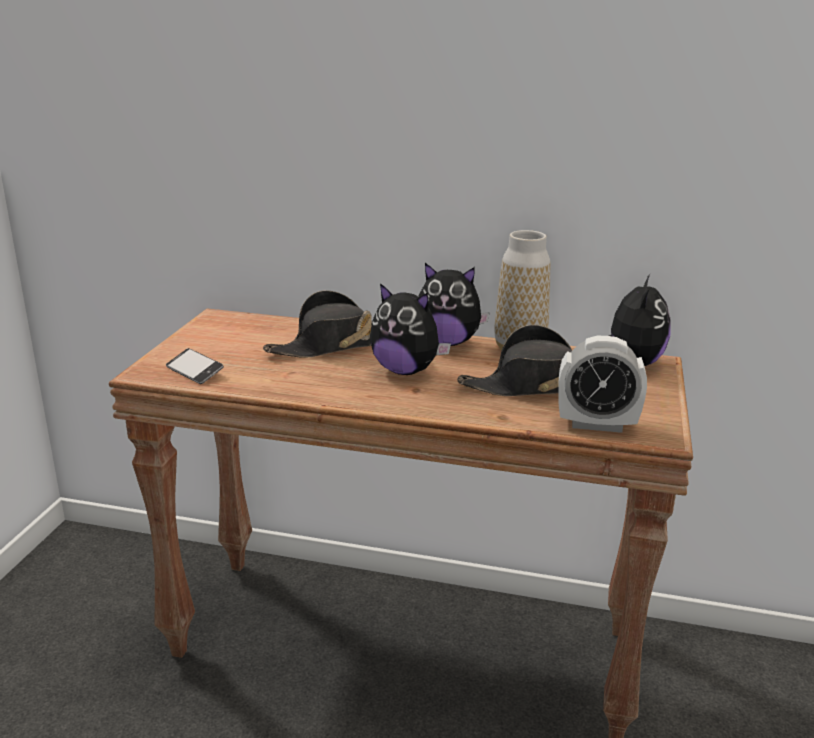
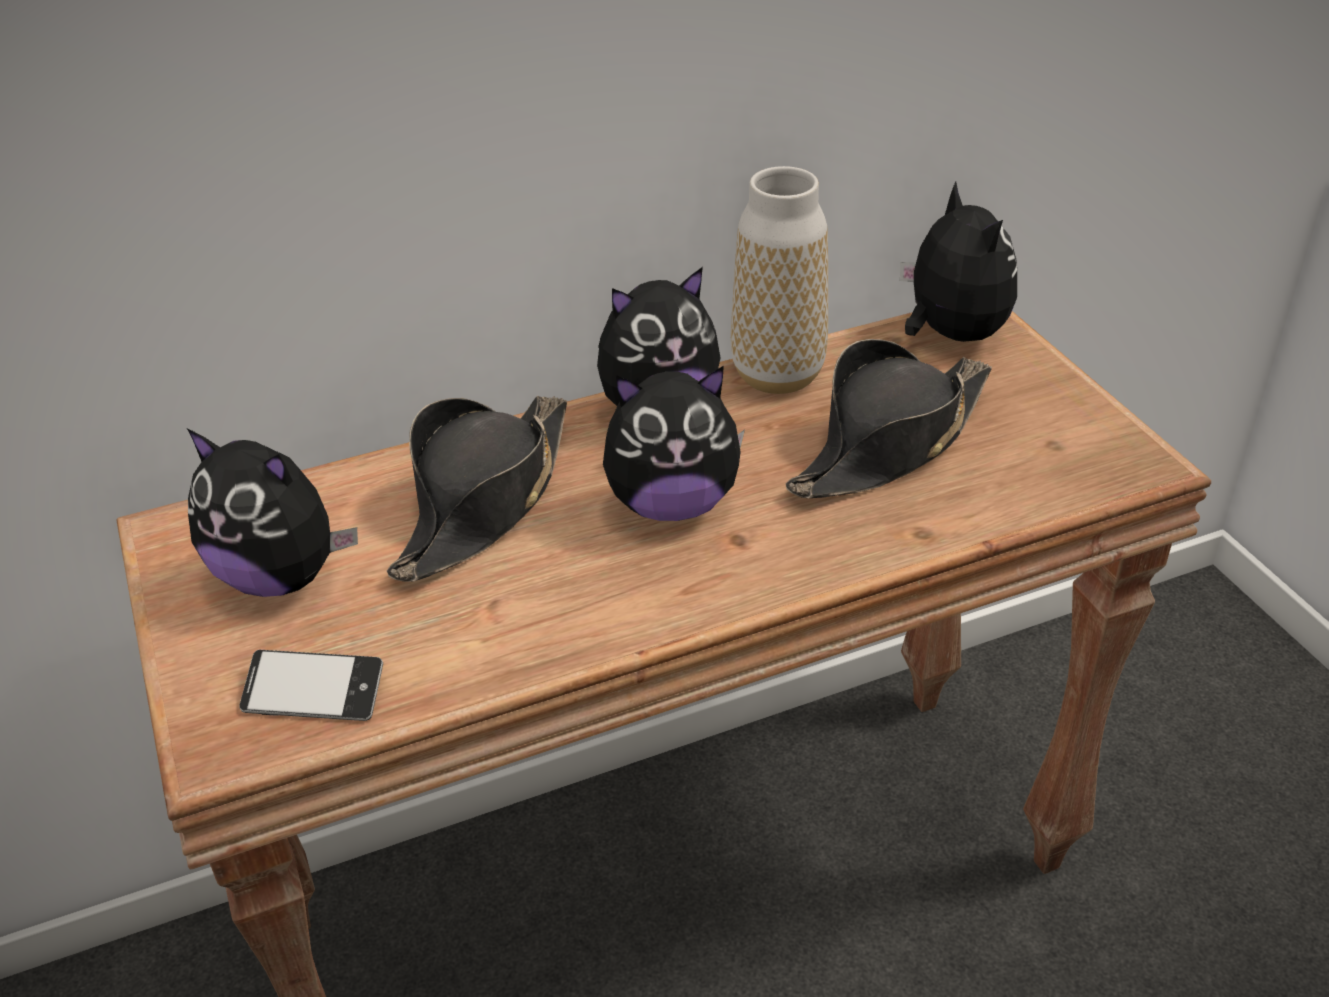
camera: 35 degrees left, 15 degrees up
alarm clock [558,336,647,433] -> none
none -> plush toy [187,428,358,597]

